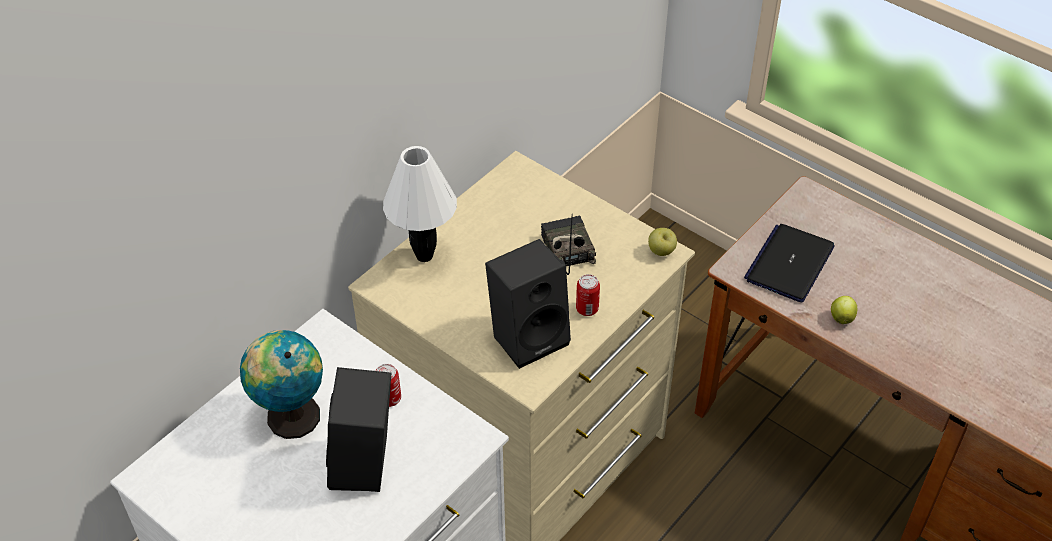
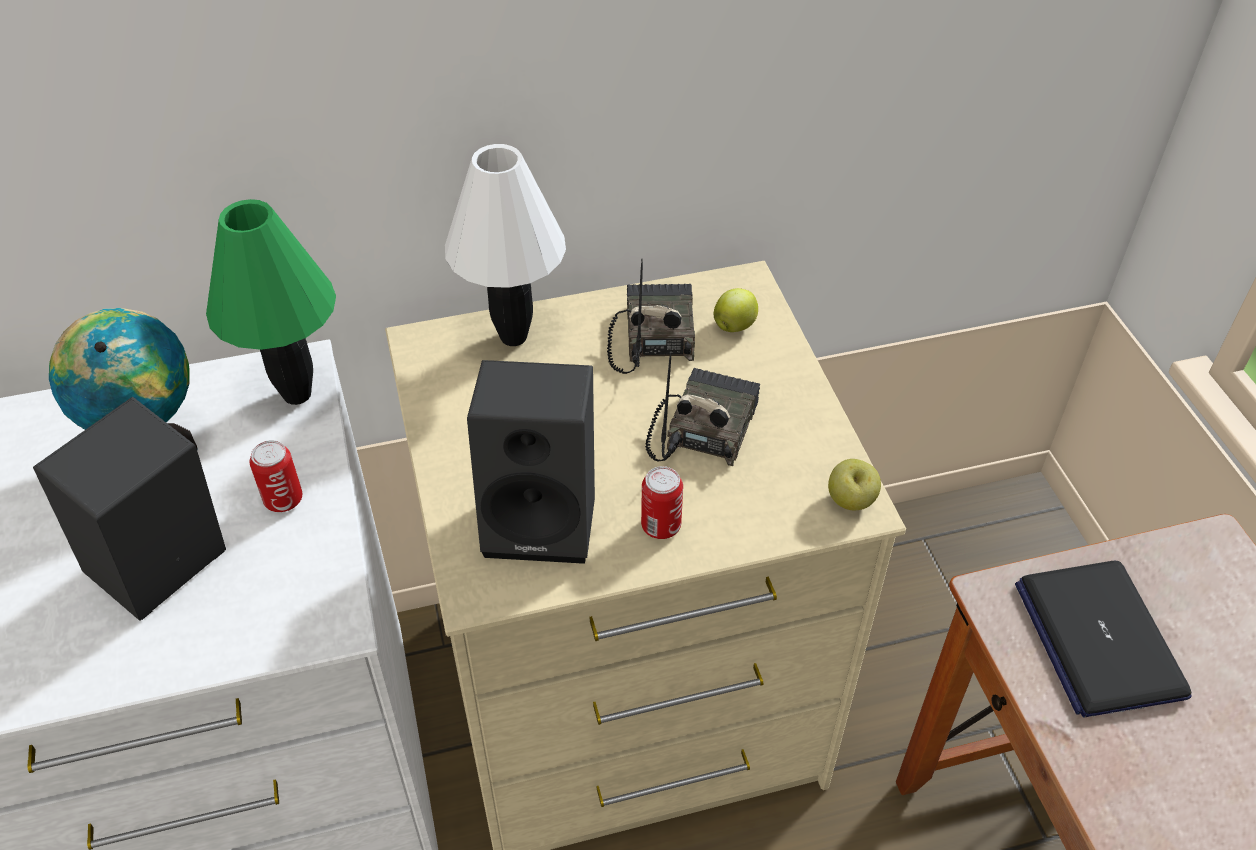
camera: 35 degrees right, 0 degrees up
laptop [744,224,835,302] -> laptop turned 75 degrees counterclockwise [1015,561,1191,717]
apple [831,296,857,324] -> apple moved to [714,288,758,332]
none -> green table lamp [206,199,336,405]
none -> radio [607,259,695,374]

